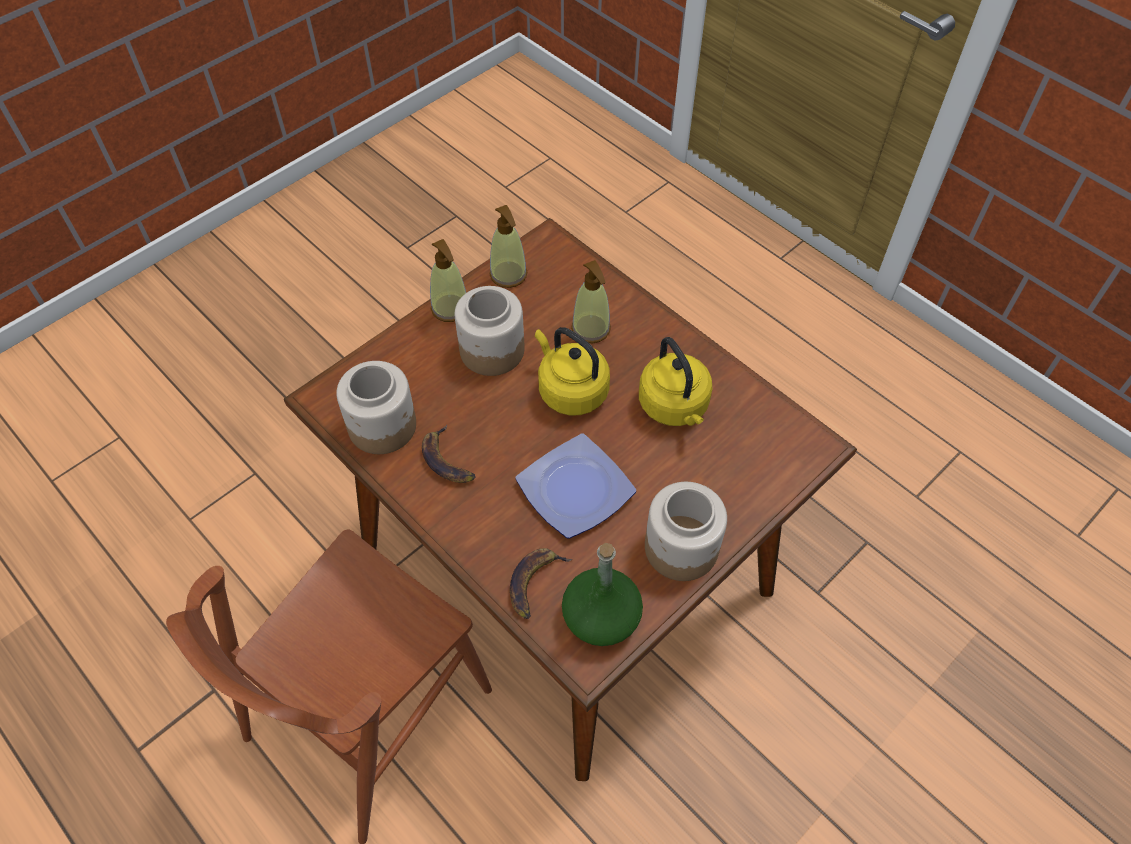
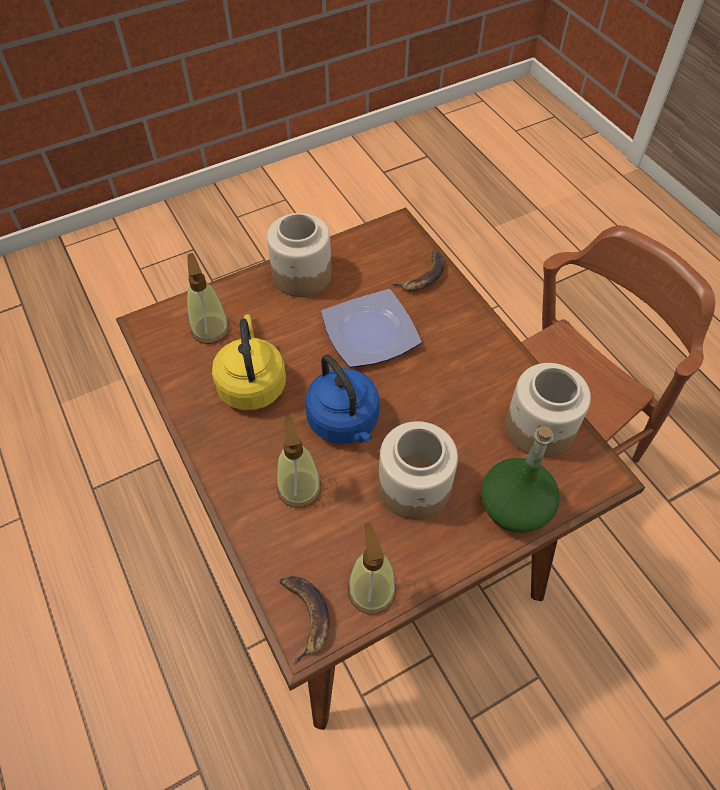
camera: 165 degrees left, 0 degrees up
banana [422,425,476,483] -> banana moved to [279,576,330,665]
soap dispenser [430,239,466,322] -> soap dispenser moved to [187,253,229,344]
yellow kettle [535,327,610,416] -> blue kettle [305,355,380,444]
green bottle [562,543,643,646] -> green bottle moved to [481,426,560,533]

